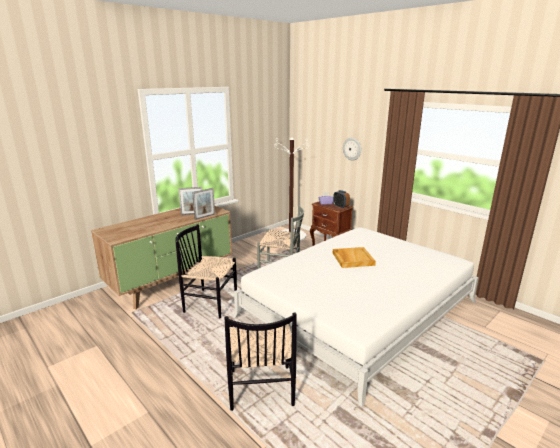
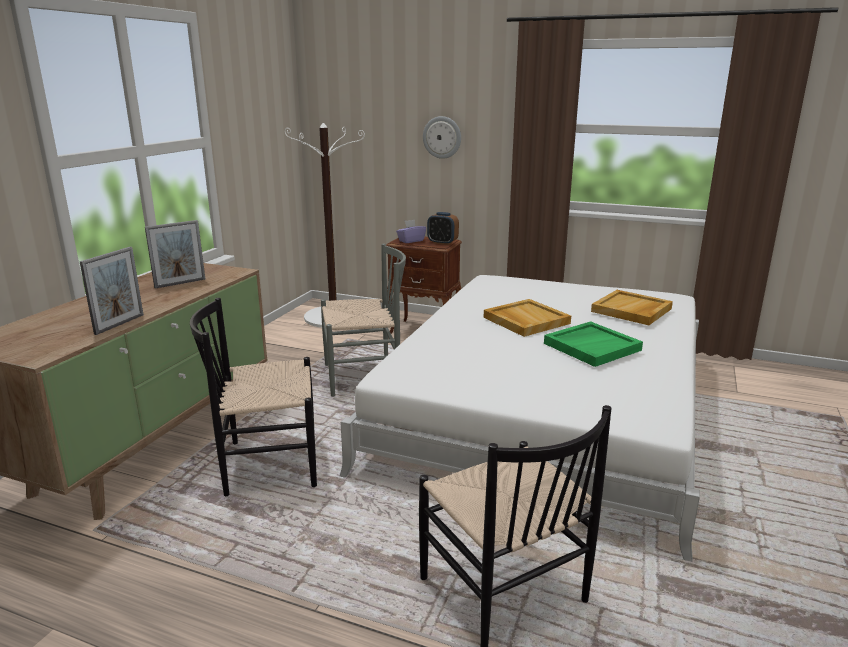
camera: 25 degrees left, 0 degrees up
picture frame [192,188,215,220] -> picture frame moved to [80,247,144,335]
none -> green tray [544,321,643,367]
none -> beige tray [591,290,673,325]

